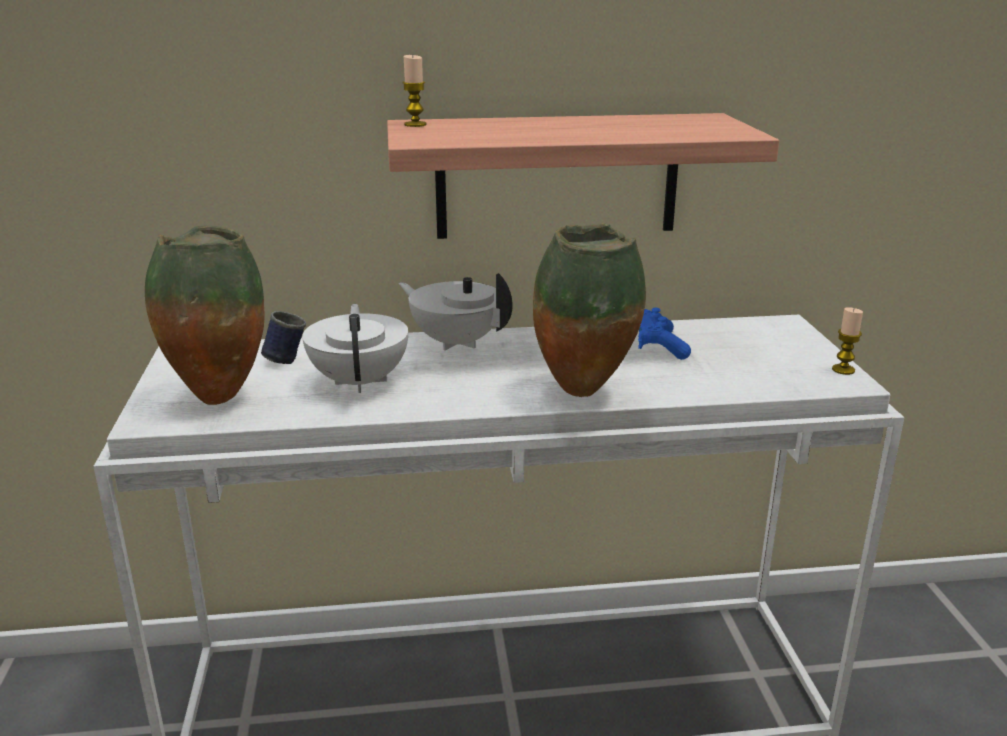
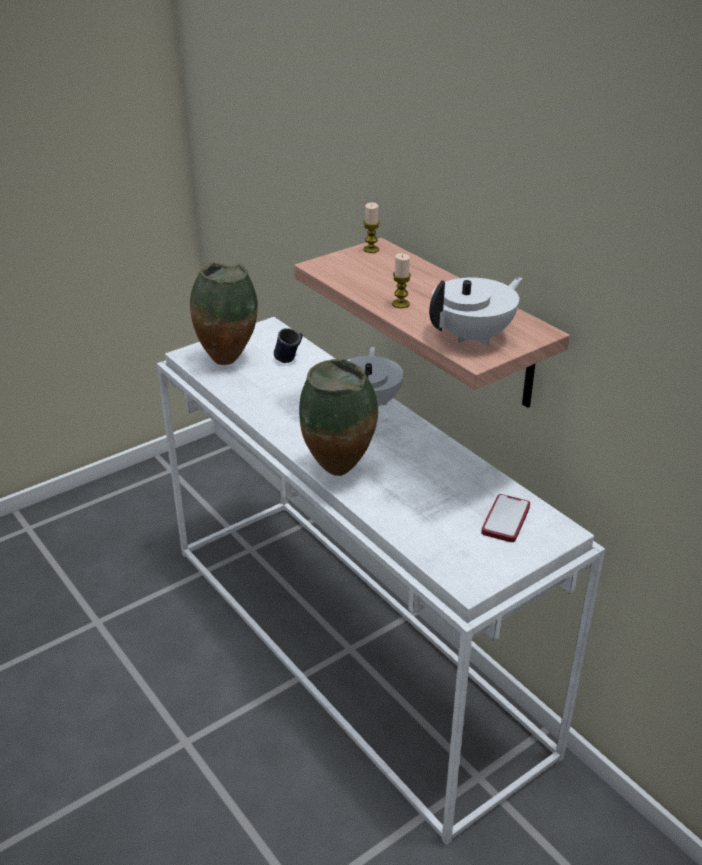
camera: 60 degrees right, 10 degrees up
white teapot [302,304,408,393] -> white teapot moved to [429,277,523,346]
blue game controller [638,308,691,360] -> none
candle [832,307,863,375] -> candle moved to [392,253,411,308]
none -> phone [481,494,530,542]

